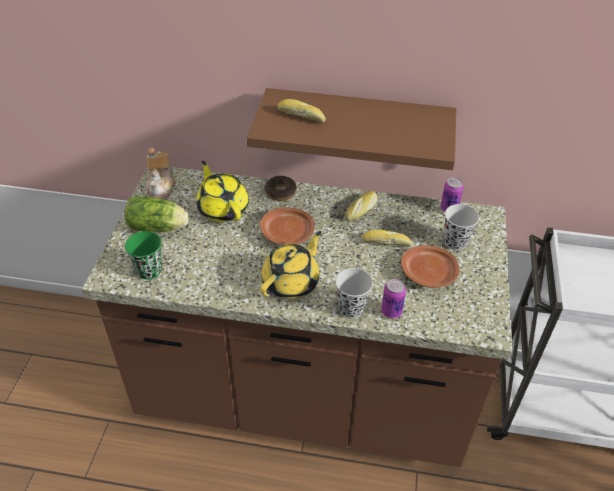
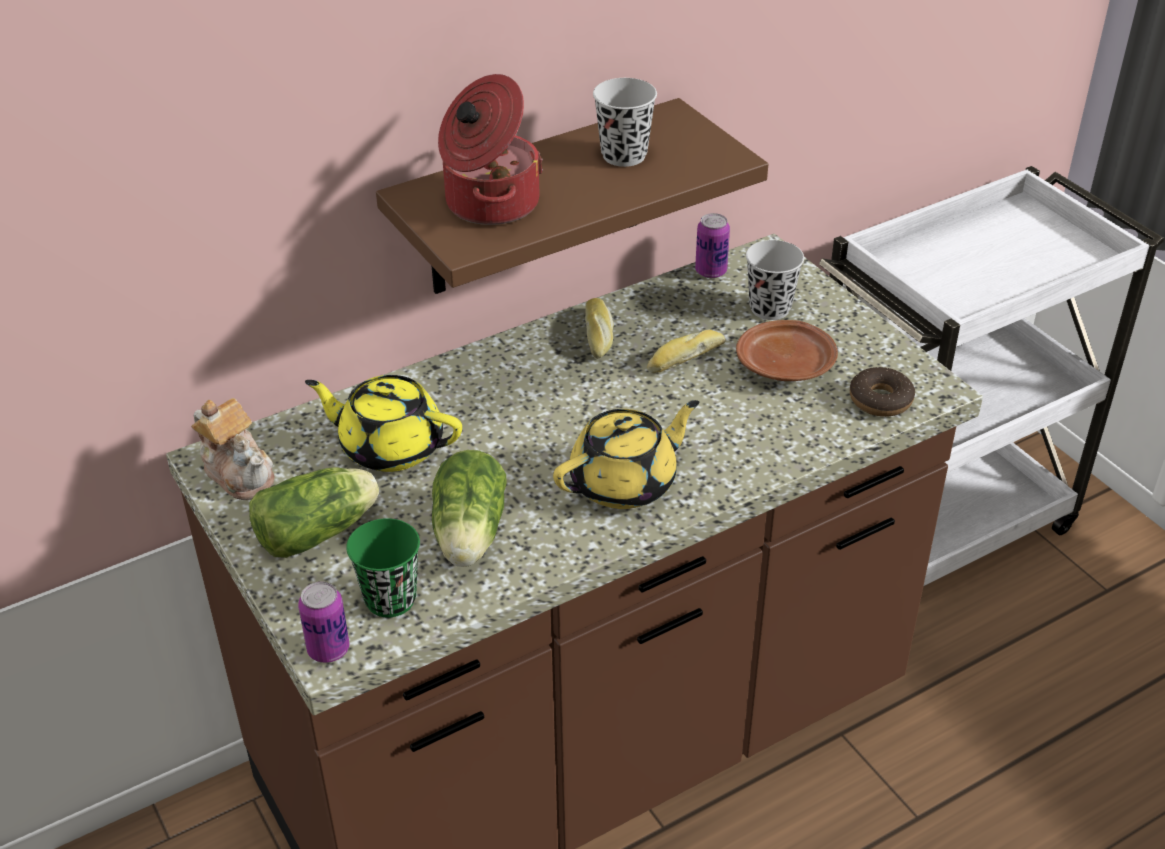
camera: 40 degrees left, 5 degrees down
brown plate [260,207,315,245] -> none
yellow teapot [260,231,321,299] -> yellow teapot turned 60 degrees clockwise [553,400,699,509]
donut [265,176,297,201] -> donut moved to [850,367,915,417]
bread [278,99,326,123] -> cooking pot [438,74,543,225]
black cup [335,268,373,318] -> black cup moved to [593,78,657,167]
can [381,279,406,319] -> can moved to [298,582,349,663]
none -> lettuce [432,450,506,567]

